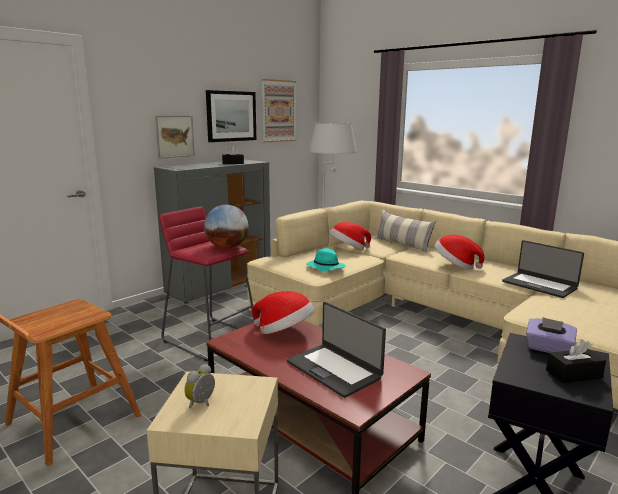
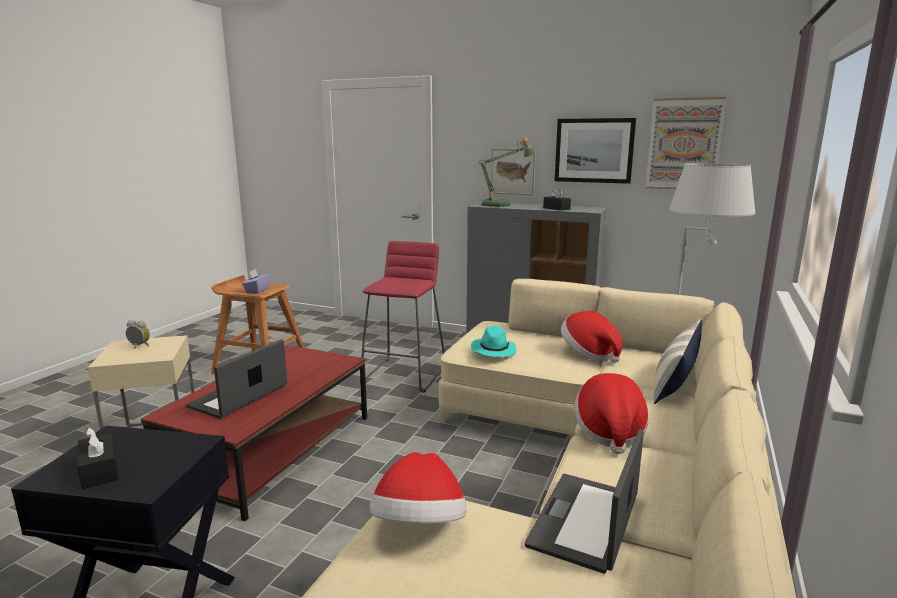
camera: 70 degrees right, 0 degrees up
globe [204,205,249,248] -> none
hat [252,291,315,334] -> hat moved to [370,452,466,523]
purple tissue box [526,317,577,353] -> purple tissue box moved to [242,269,270,294]
none -> table lamp [481,138,536,207]

